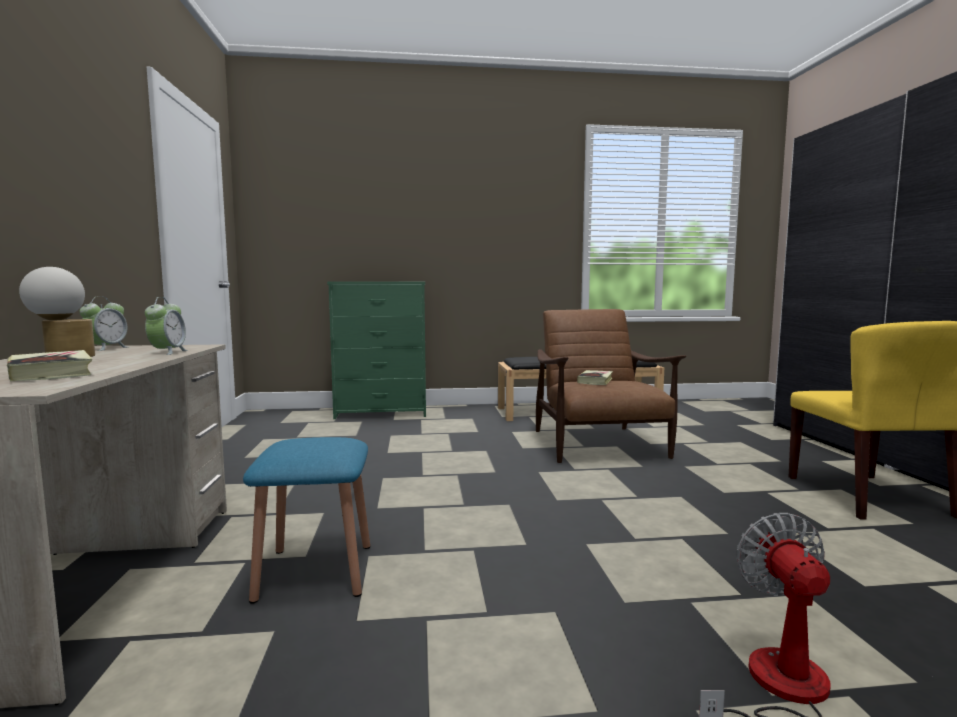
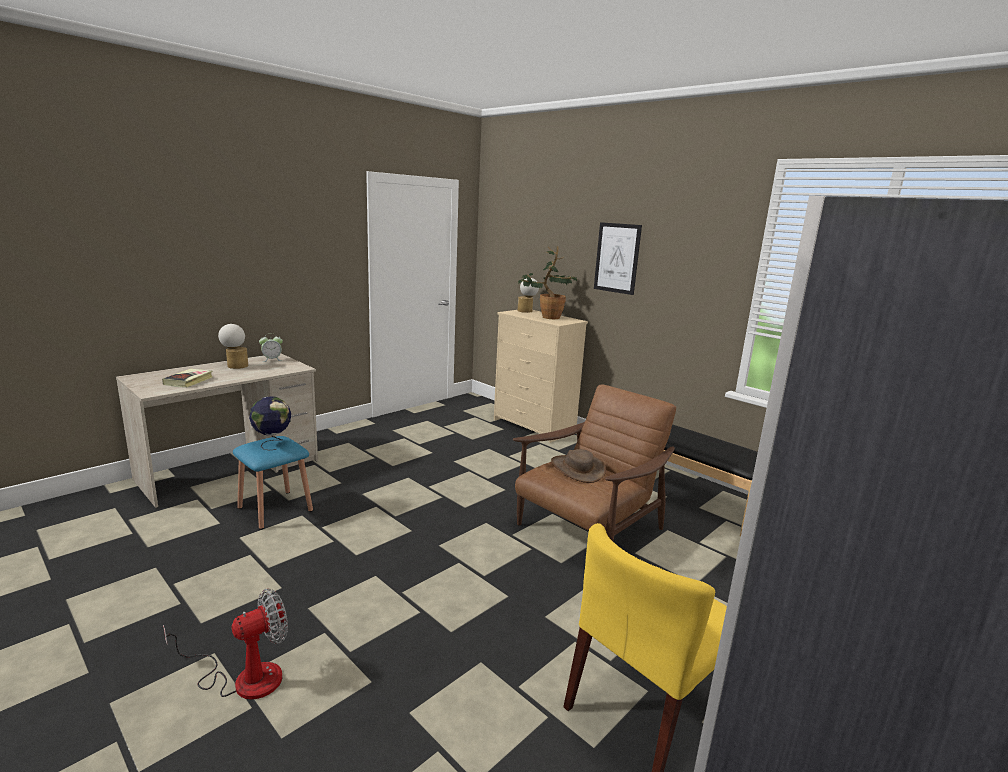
camera: 50 degrees right, 10 degrees up
alarm clock [145,297,188,355] -> none
green dresser [327,281,426,419] -> beige dresser [494,310,588,443]
book [577,370,613,385] -> brown hat [551,449,606,483]
none -> globe [249,397,291,450]
none -> potted plant [518,246,577,319]
none -> table lamp [518,278,539,313]
none -> picture [594,222,642,295]

